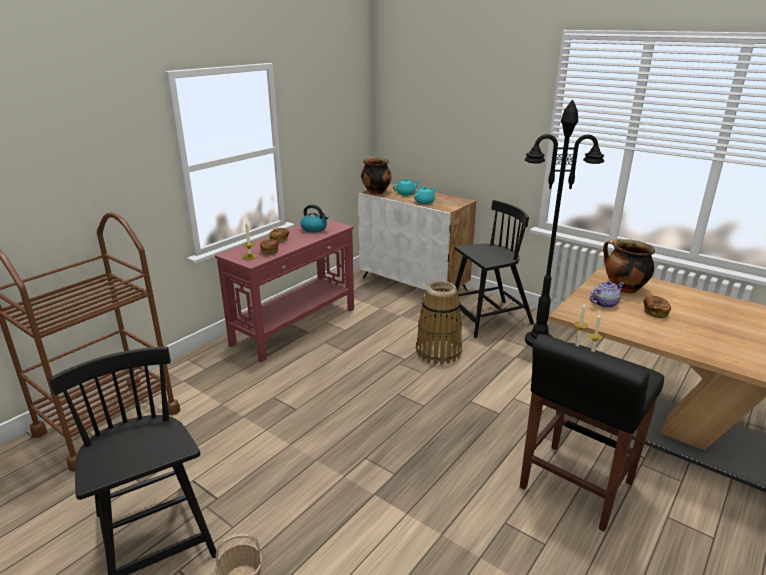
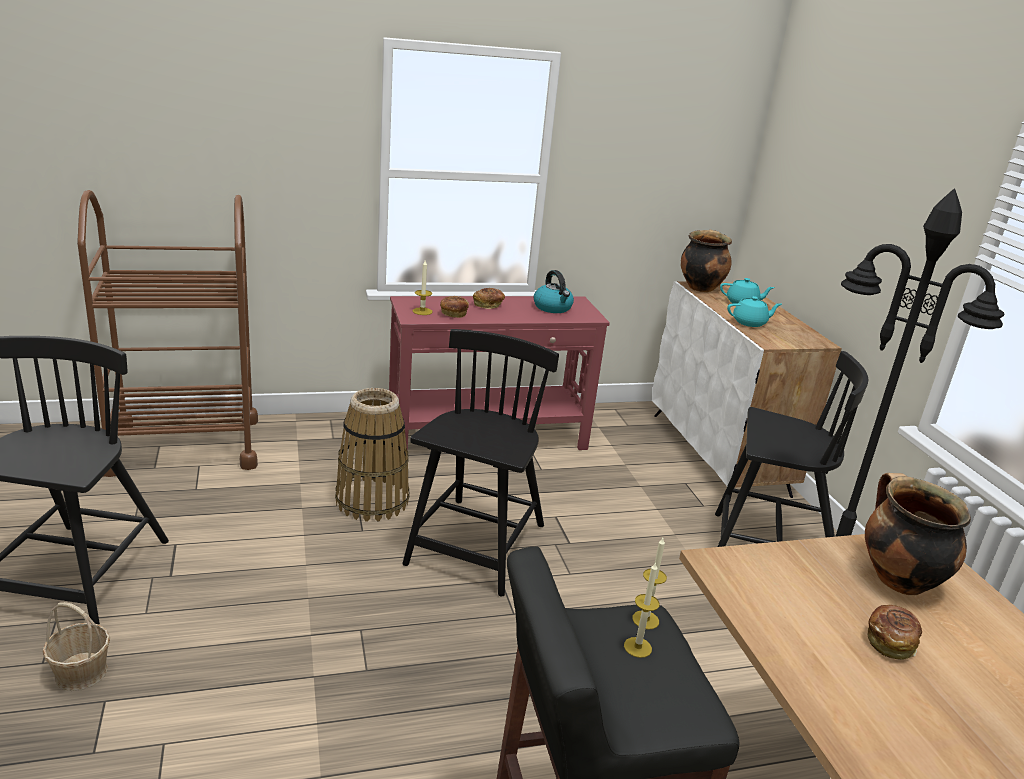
camera: 35 degrees right, 0 degrees up
basket [416,281,462,365] -> basket moved to [335,388,409,522]
teapot [590,281,625,308] -> none
none -> black chair [402,329,559,597]

